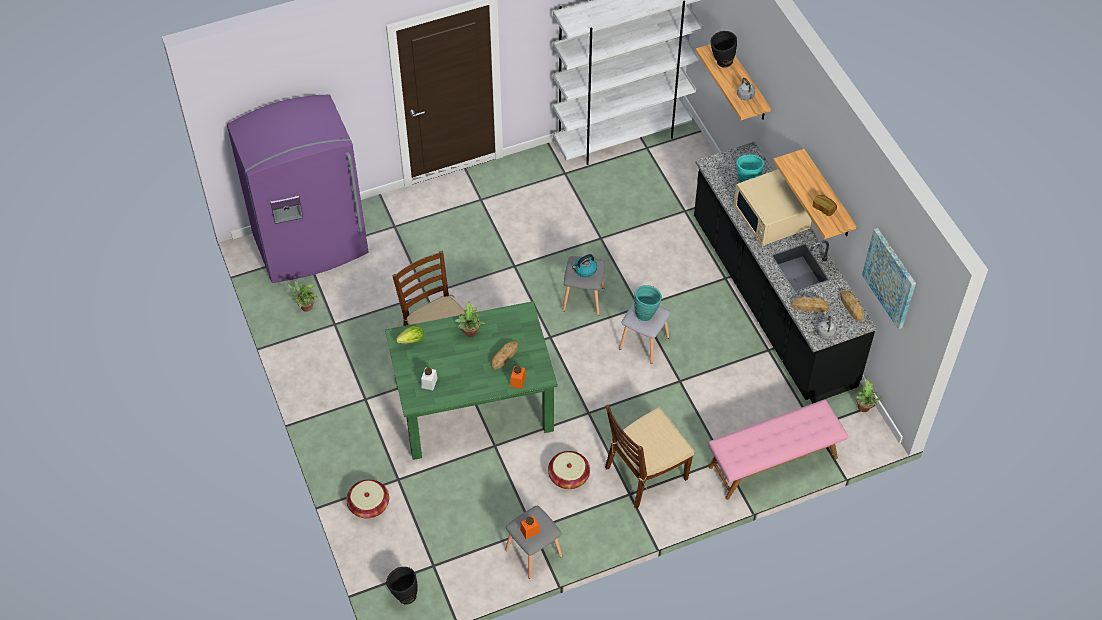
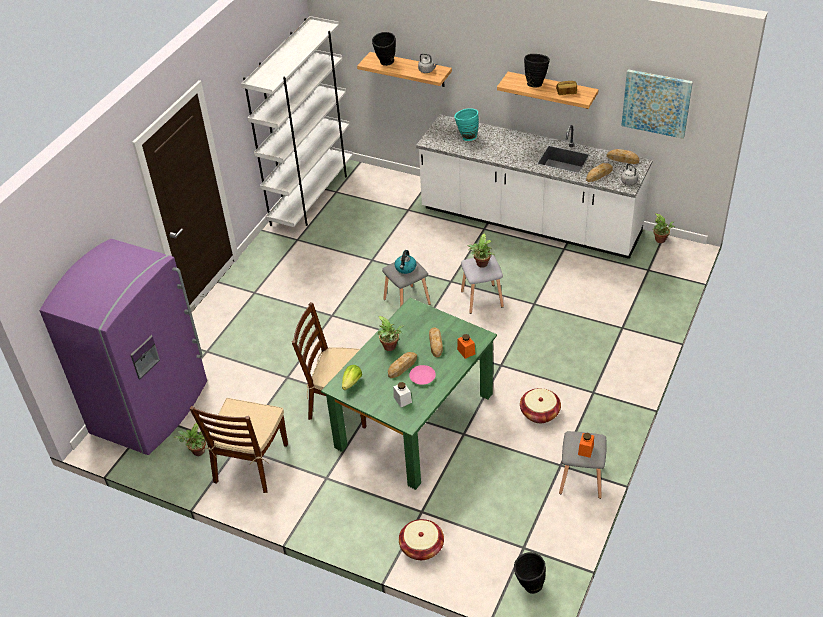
camera: 40 degrees left, 10 degrees down
brown chair [605,405,694,509] -> brown chair moved to [189,398,288,493]
turquoise vase [634,285,662,321] -> potted plant [468,233,495,268]
black counter [694,142,877,403] -> white counter [416,114,653,259]
pink bench [708,400,848,500] -> none
beige microwave [733,169,812,246] -> none
none -> bread [388,352,417,378]
none -> pink plate [409,365,436,385]
none -> black vase [524,54,550,88]

